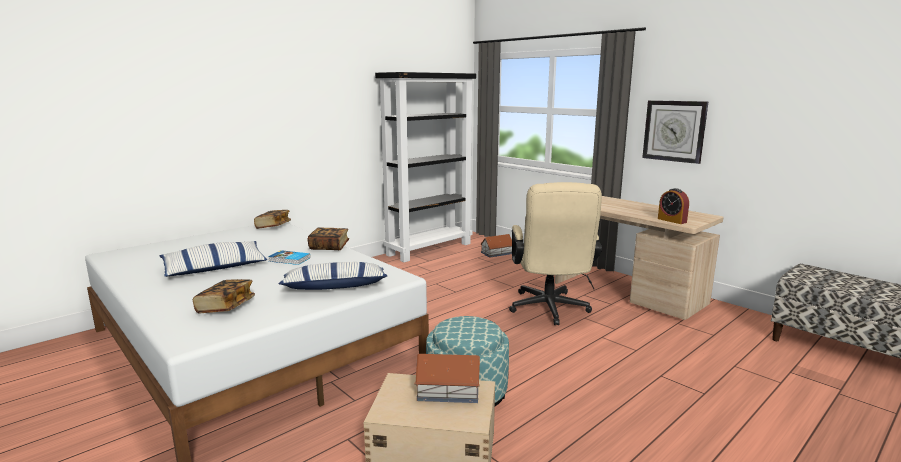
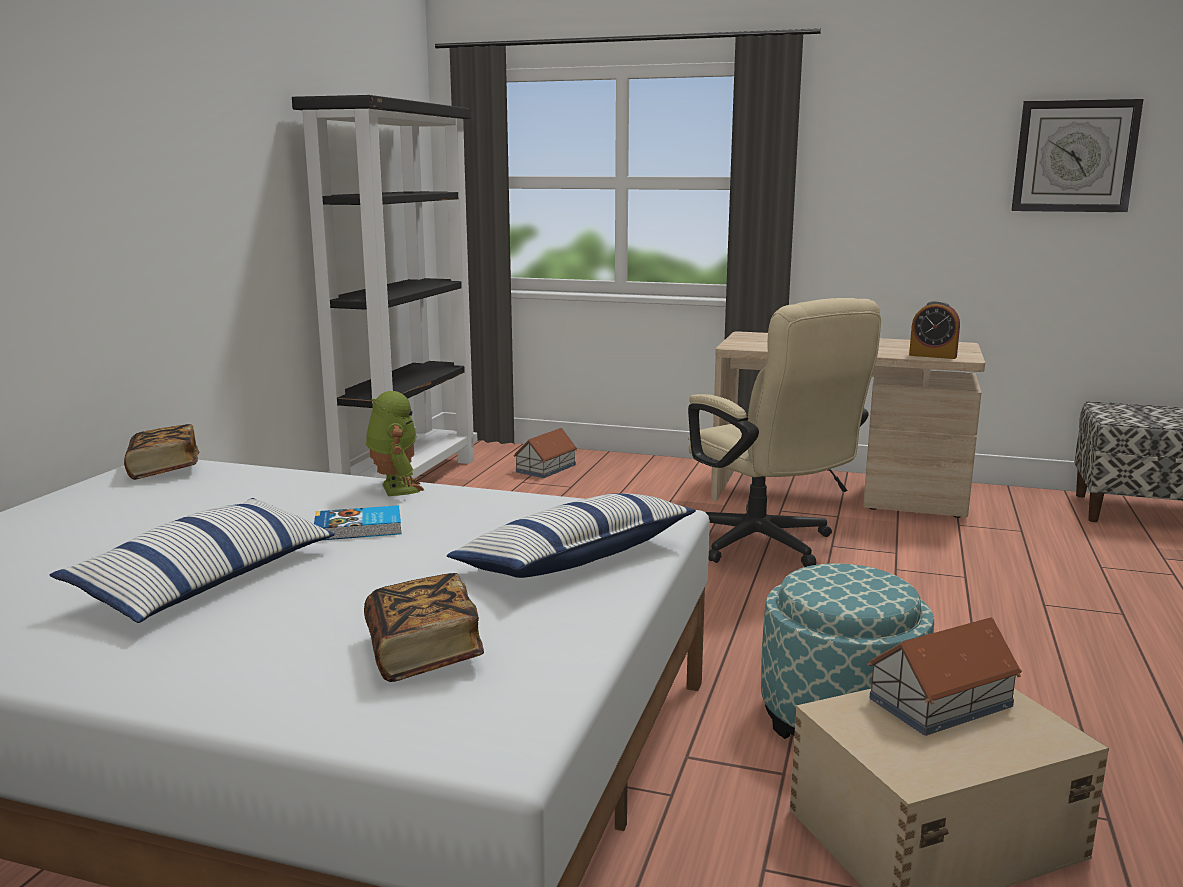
camera: 30 degrees left, 0 degrees up
book [308,227,349,250] -> toy robot [366,391,424,496]
wall clock [642,100,708,164] -> wall clock moved to [1011,99,1144,212]

